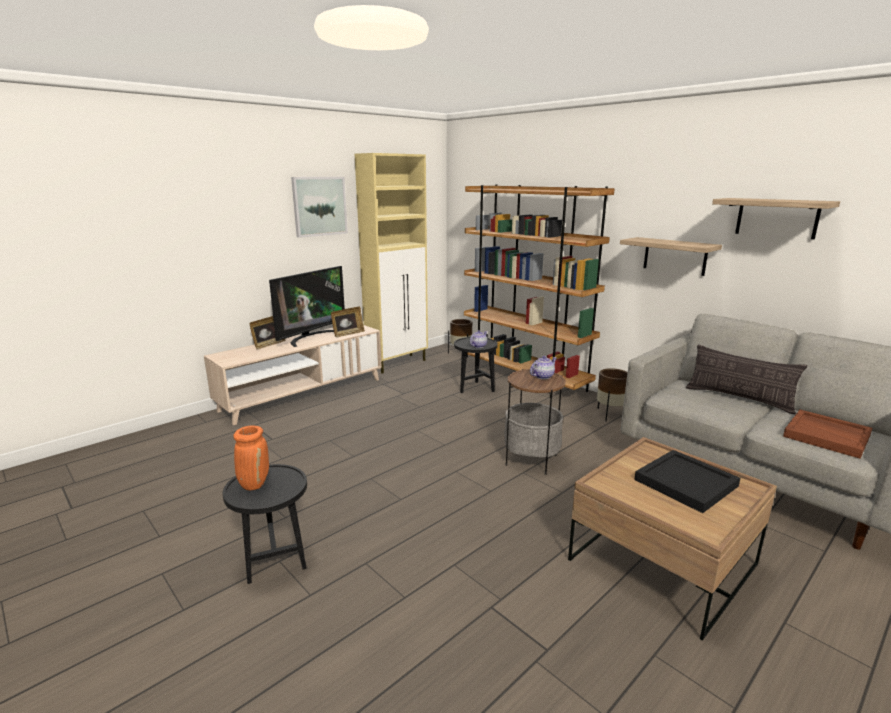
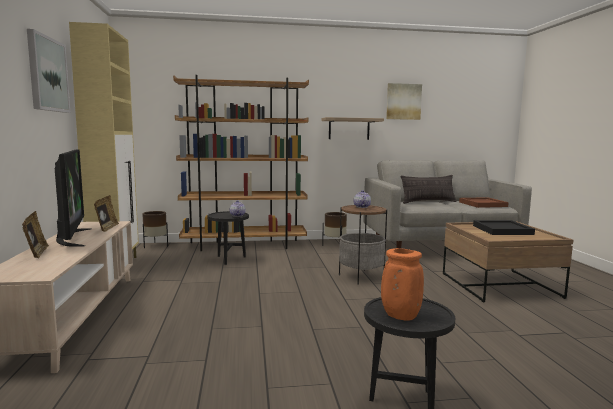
camera: 55 degrees left, 10 degrees down
shelf [712,198,840,239] -> picture [386,83,422,120]

